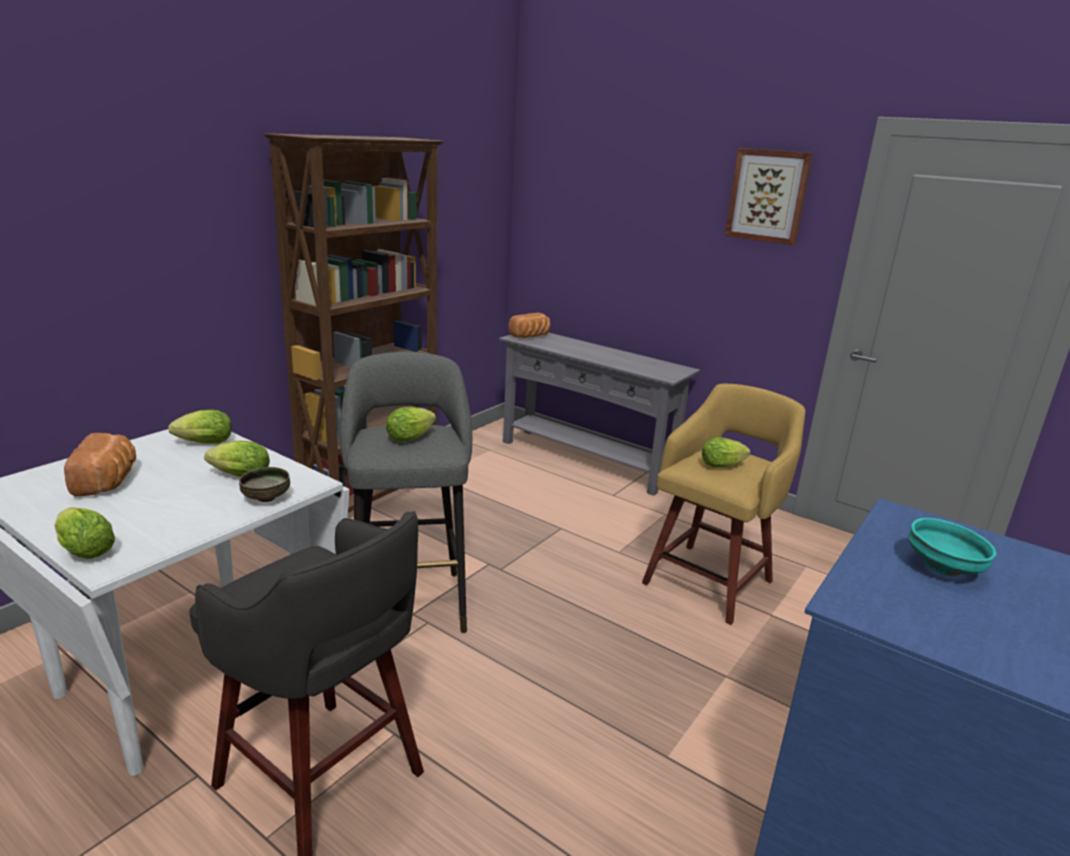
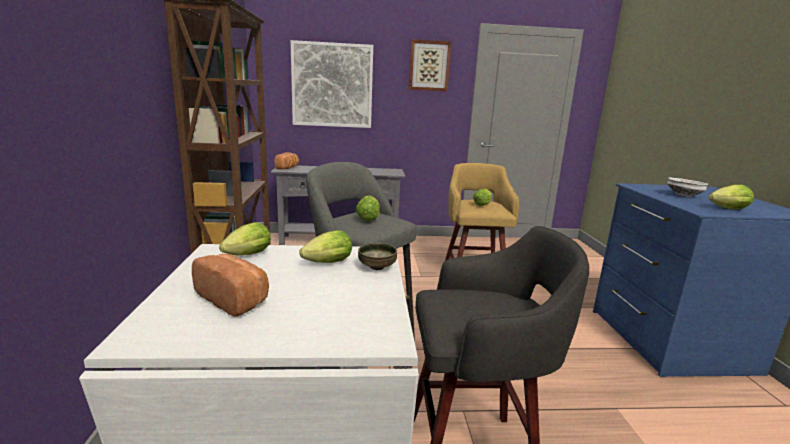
camera: 40 degrees left, 5 degrees down
lettuce [54,507,115,559] -> lettuce moved to [709,185,754,209]
turquoise bowl [908,518,997,576] -> white bowl [667,177,708,197]
none -> picture [290,40,373,128]

